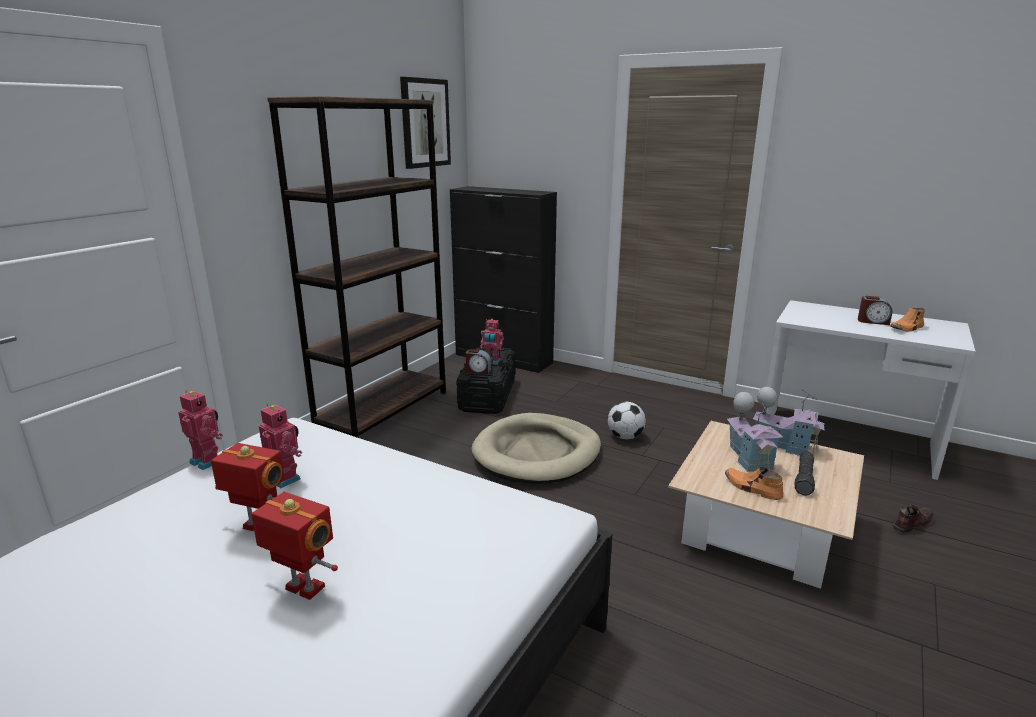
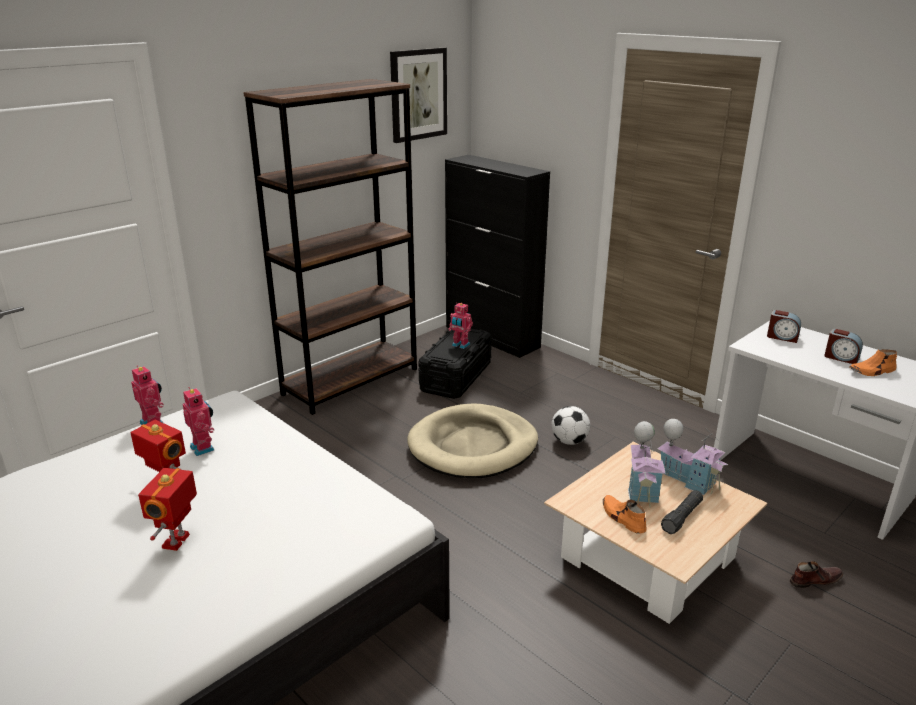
camera: 15 degrees right, 5 degrees up
toy robot [251,492,338,600] -> toy robot turned 120 degrees counterclockwise [138,468,197,551]
alarm clock [466,349,491,374] -> alarm clock moved to [767,310,801,343]

